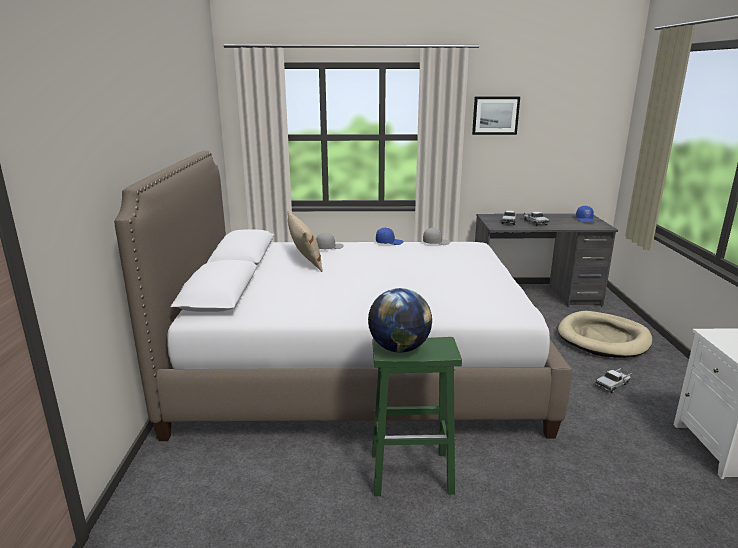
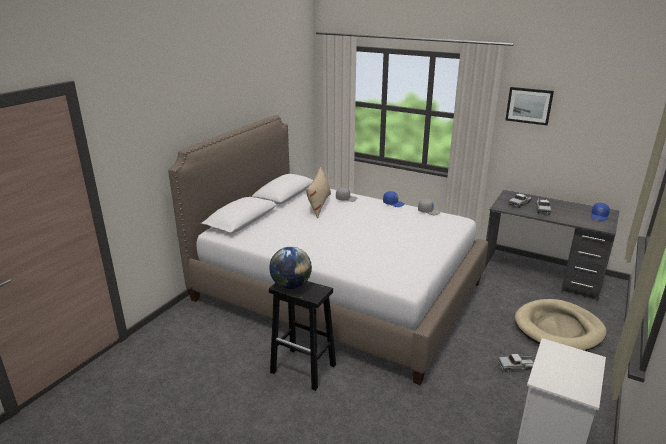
camera: 30 degrees right, 5 degrees up
green stool [372,337,462,496] -> black stool [269,281,336,391]

